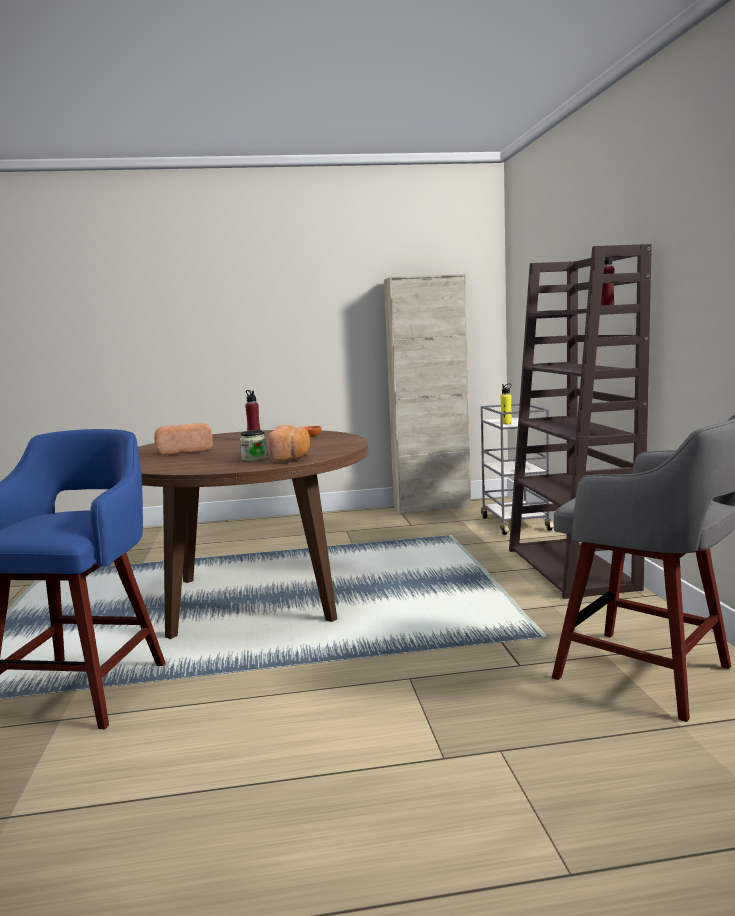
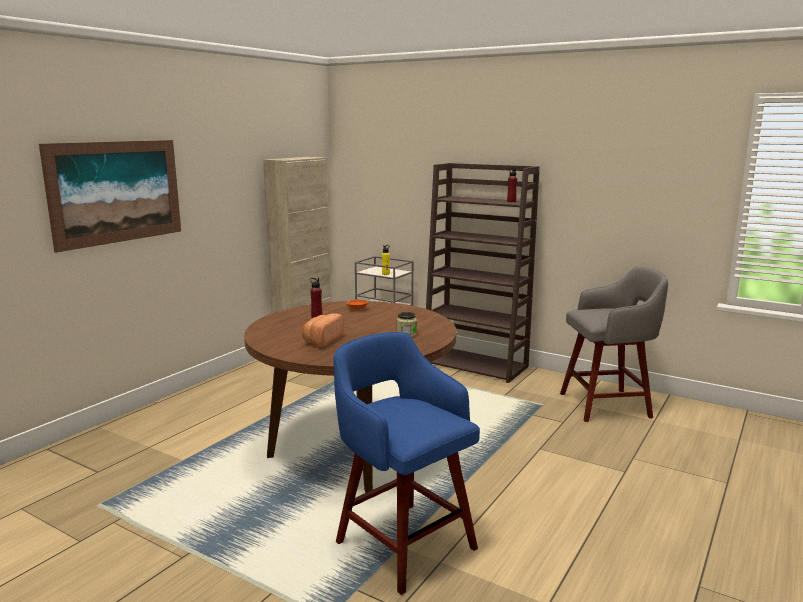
camera: 50 degrees left, 5 degrees up
bread [269,425,310,462] -> none
none -> picture [39,140,181,253]

